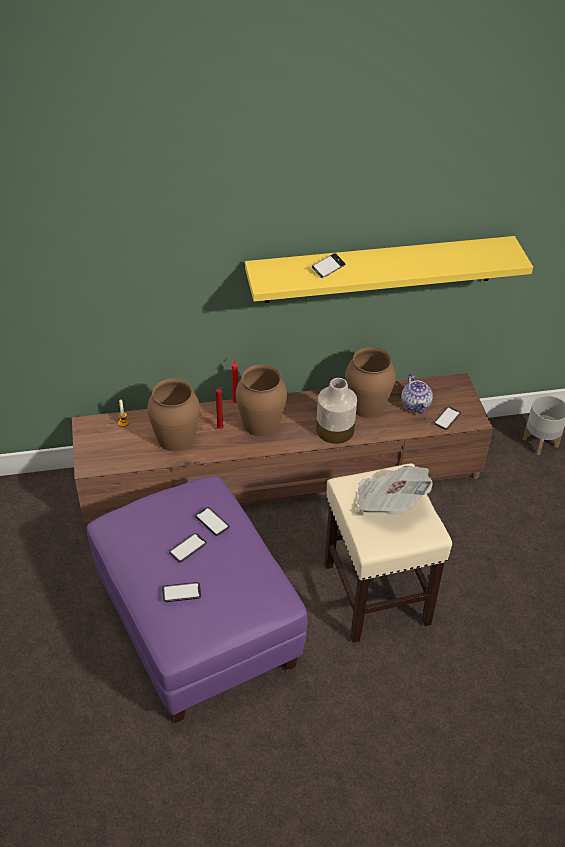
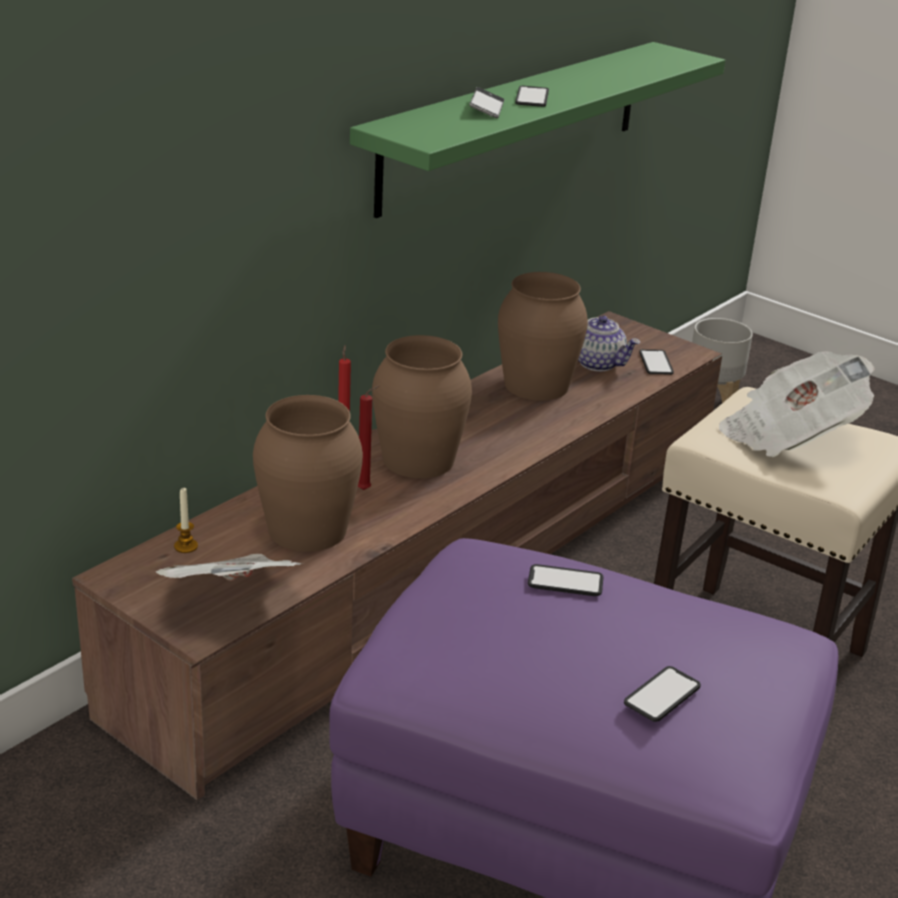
camera: 40 degrees left, 15 degrees down
phone [169,533,207,562] -> phone moved to [515,86,549,107]
yellow shelf [245,236,533,303] -> green shelf [350,42,725,218]
beige vase [316,378,357,444] -> none
none -> newspaper [156,554,304,581]

